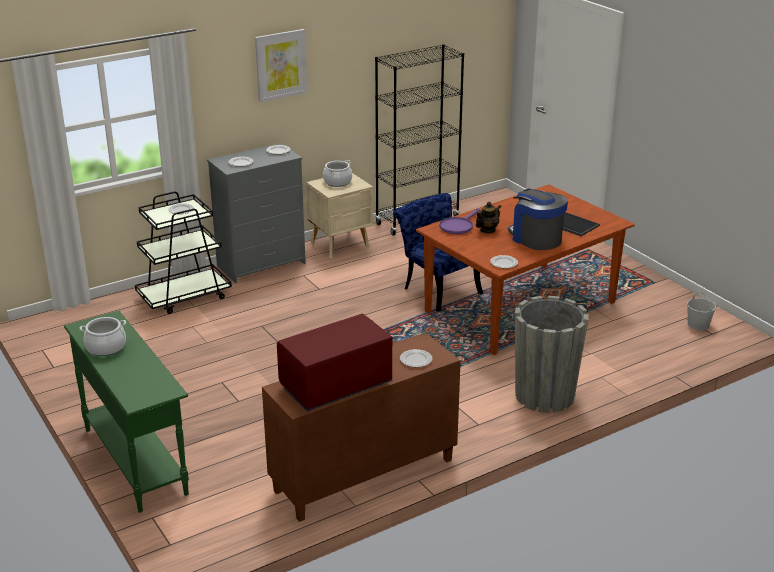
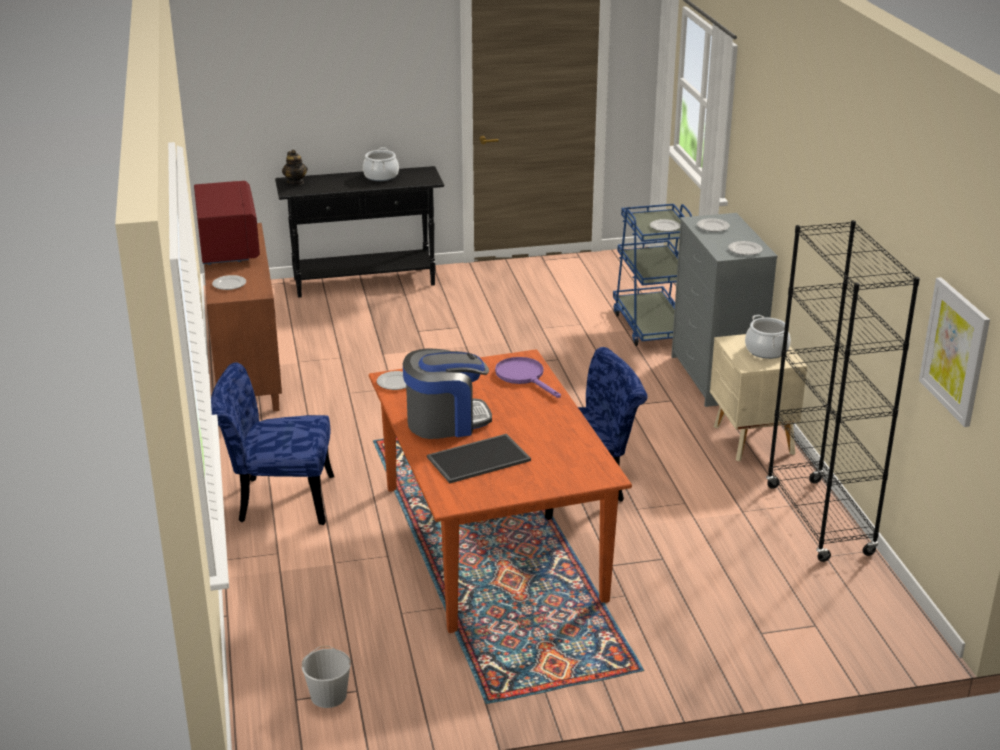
camera: 110 degrees right, 0 degrees up
green console table [64,310,189,513] -> black console table [275,166,444,298]
black cart [135,191,232,314] -> blue cart [613,204,692,346]
picture [255,29,307,102] -> picture moved to [919,277,990,427]
teapot [476,202,501,233] -> teapot moved to [282,150,308,185]
grey planter [515,296,589,413] -> blue chair [211,363,334,525]

